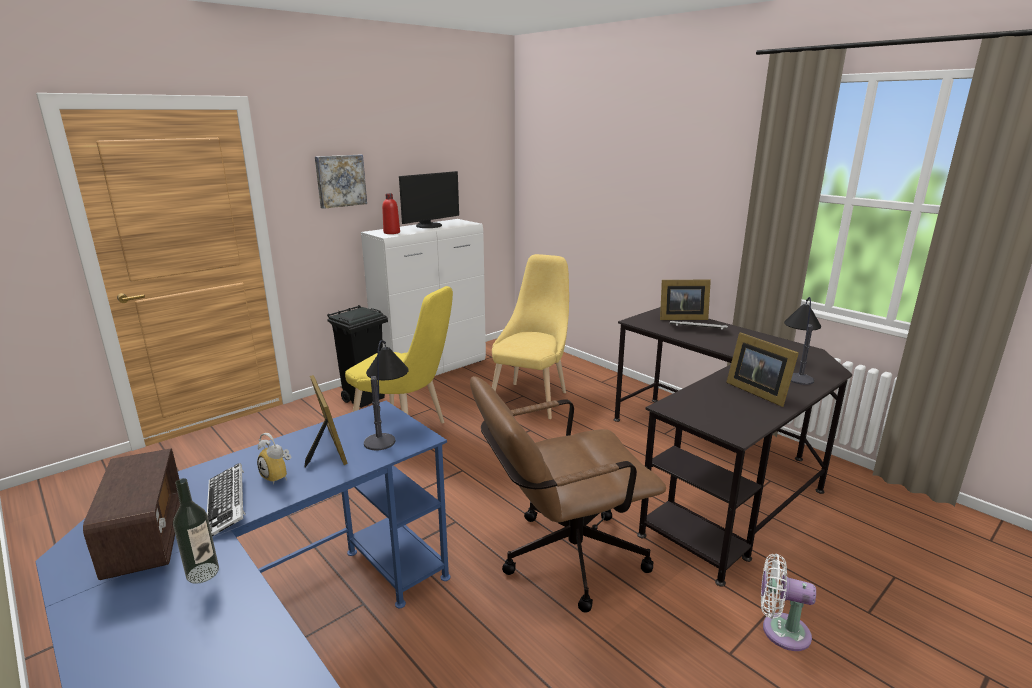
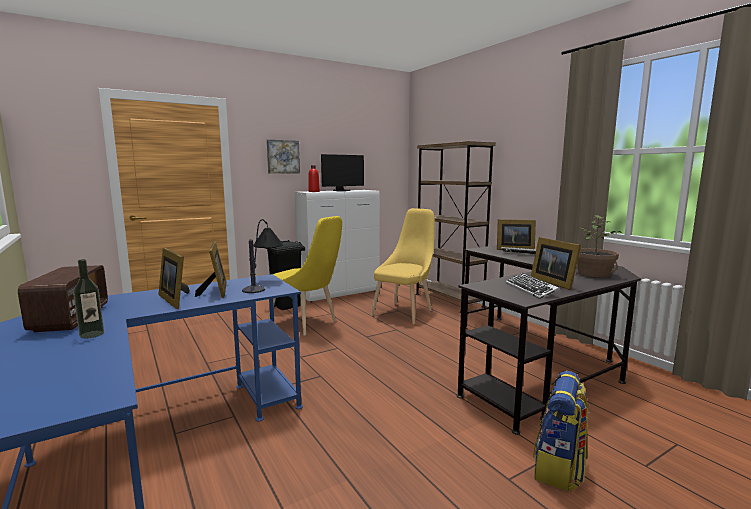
camera: 10 degrees right, 10 degrees down
keyboard [207,463,245,536] -> keyboard moved to [506,273,559,299]
alarm clock [257,433,292,484] -> picture frame [158,248,190,309]
brown office chair [470,376,666,613] -> none
white fan [761,554,816,651] -> backpack [533,371,589,492]
table lamp [784,297,821,385] -> potted plant [576,215,622,278]
none -> brown bookcase [416,141,496,313]

